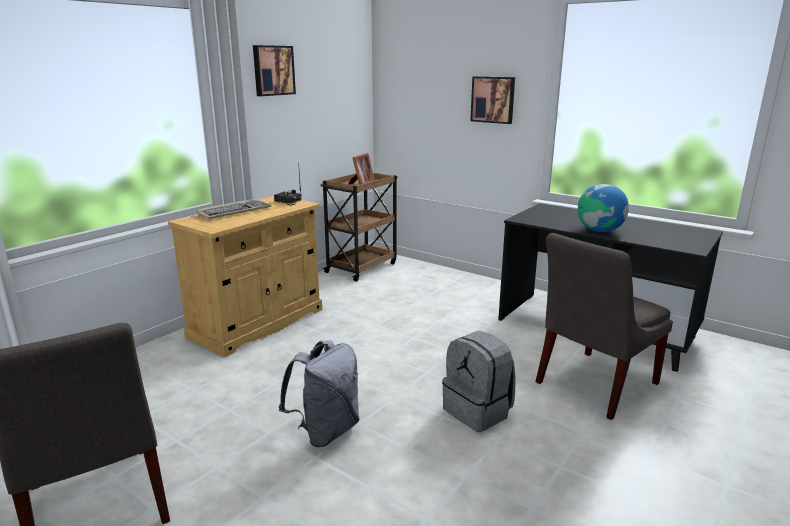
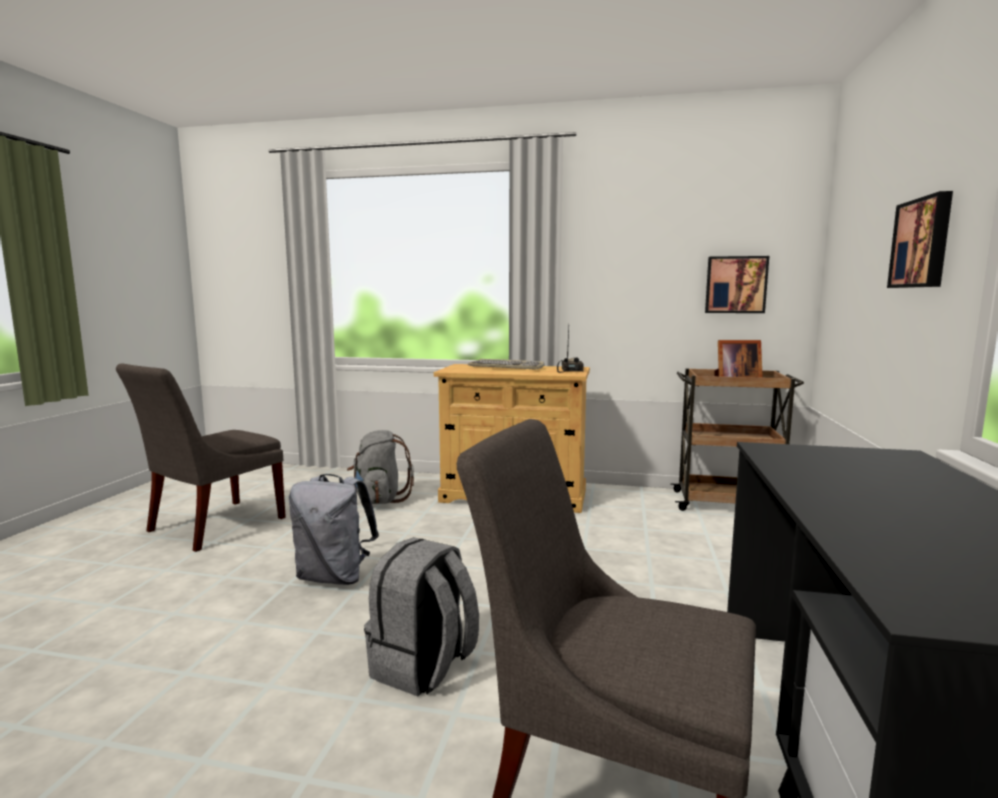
camera: 65 degrees right, 10 degrees down
picture [253,45,296,96] -> picture moved to [705,256,769,313]
globe [578,184,629,232] -> none
none -> grey backpack [347,430,414,504]

